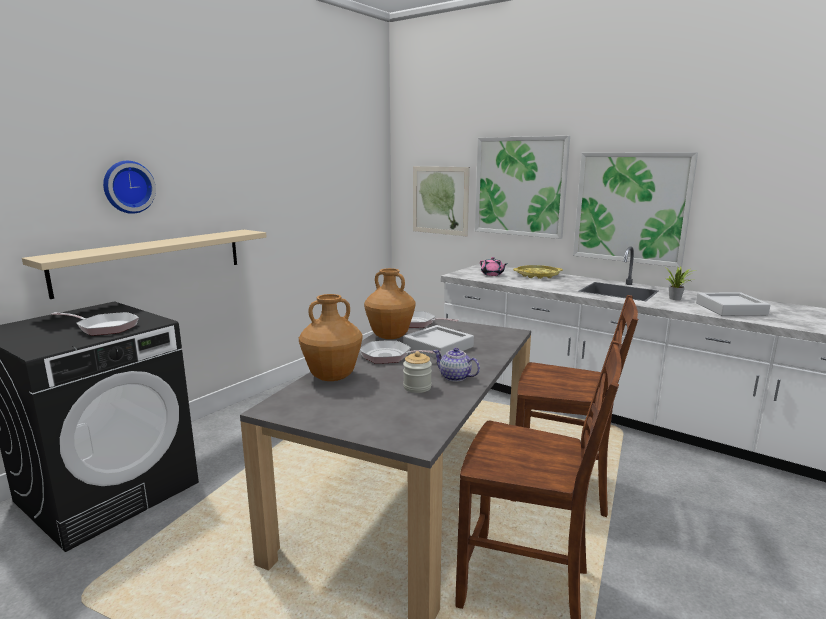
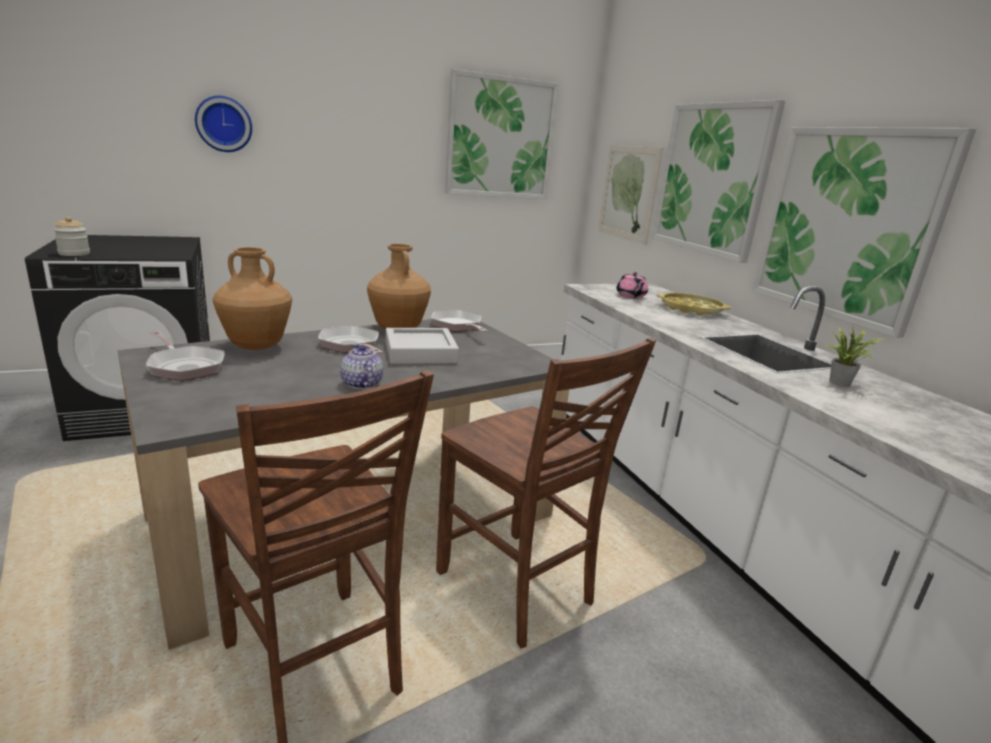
camera: 30 degrees right, 5 degrees up
beige shelf [22,230,267,299] -> none
frying pan [51,312,139,336] -> frying pan moved to [146,331,225,381]
jar [403,351,432,393] -> jar moved to [53,217,90,256]
grey tray [696,292,770,316] -> none
none -> picture [445,69,559,199]

